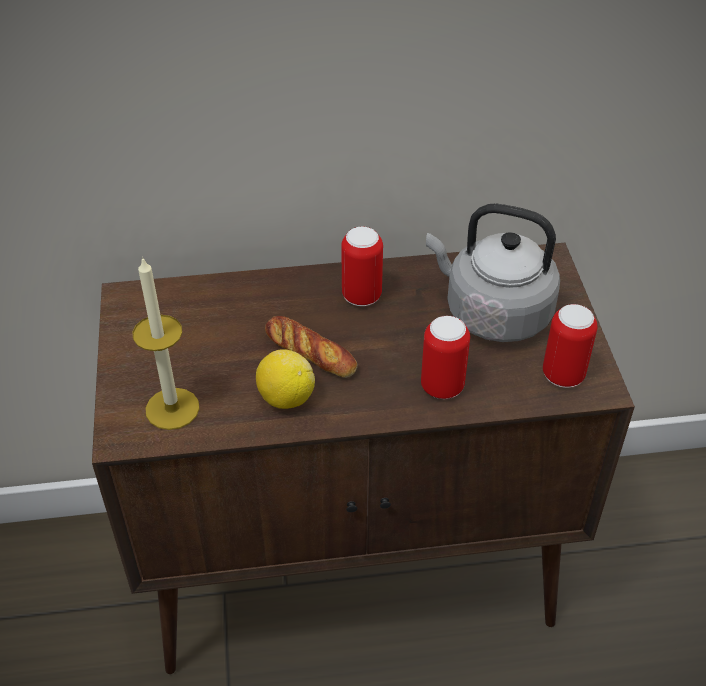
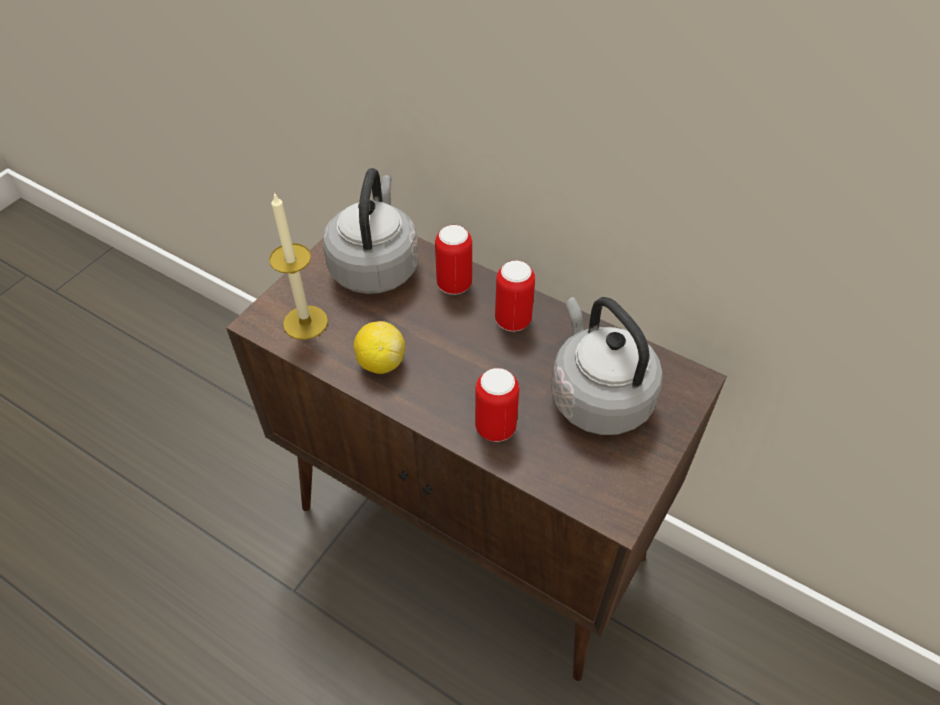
camera: 40 degrees right, 5 degrees up
bread [265,316,357,378] -> none
can [543,304,597,388] -> can moved to [435,225,472,295]
none -> grey kettle [323,168,419,294]

